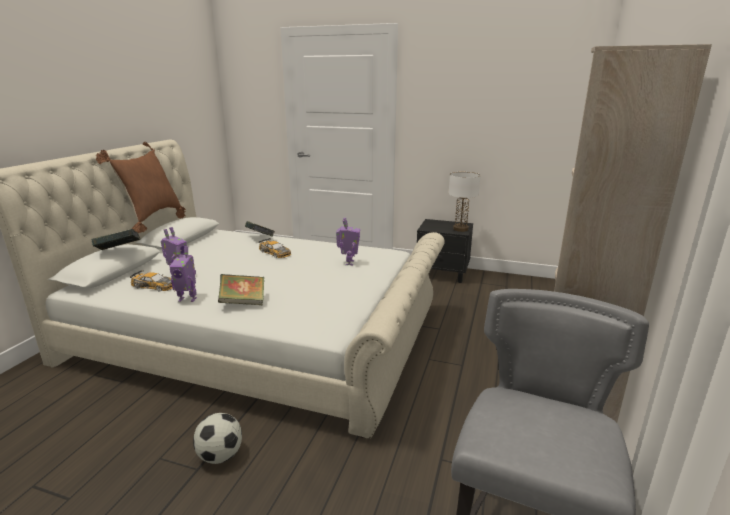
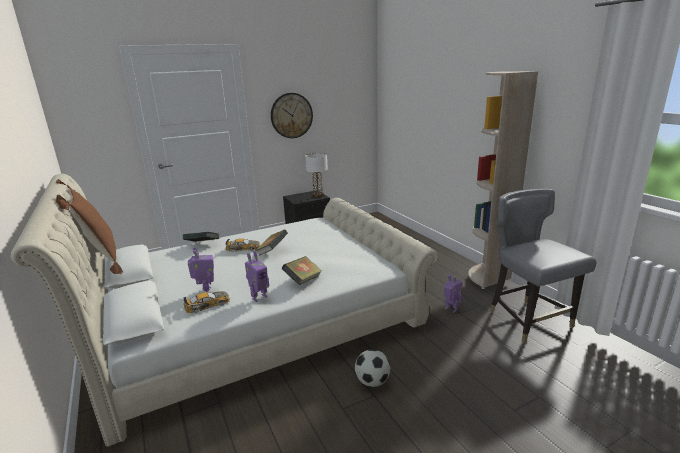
camera: 45 degrees left, 0 degrees up
book [91,229,140,250] -> book moved to [255,229,288,256]
toy robot [336,218,360,265] -> toy robot moved to [444,275,462,313]
none -> wall clock [271,93,313,138]

